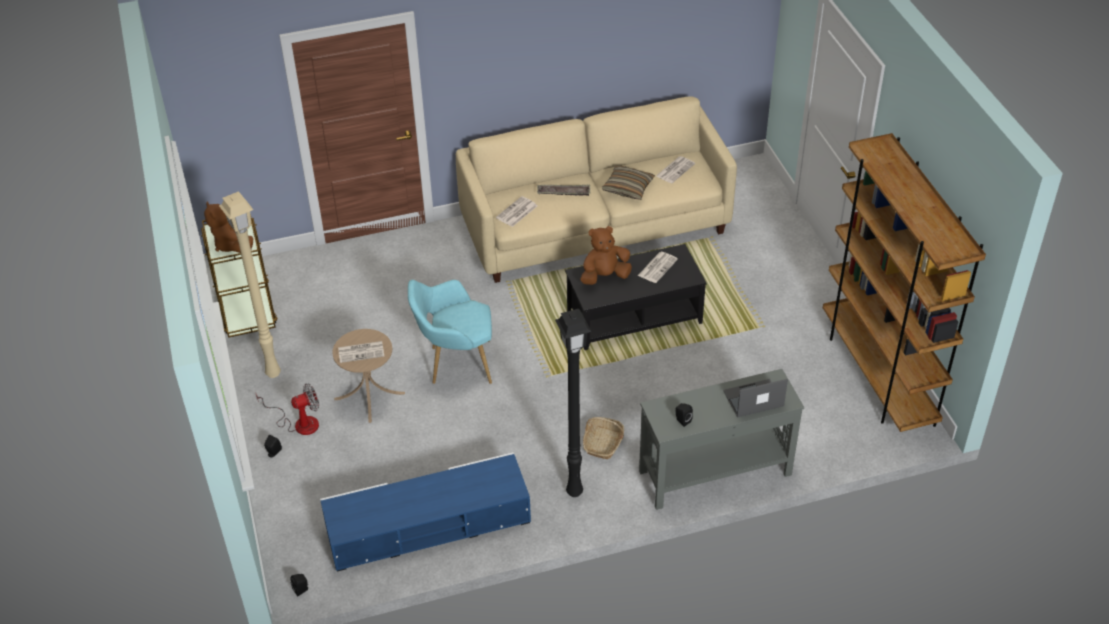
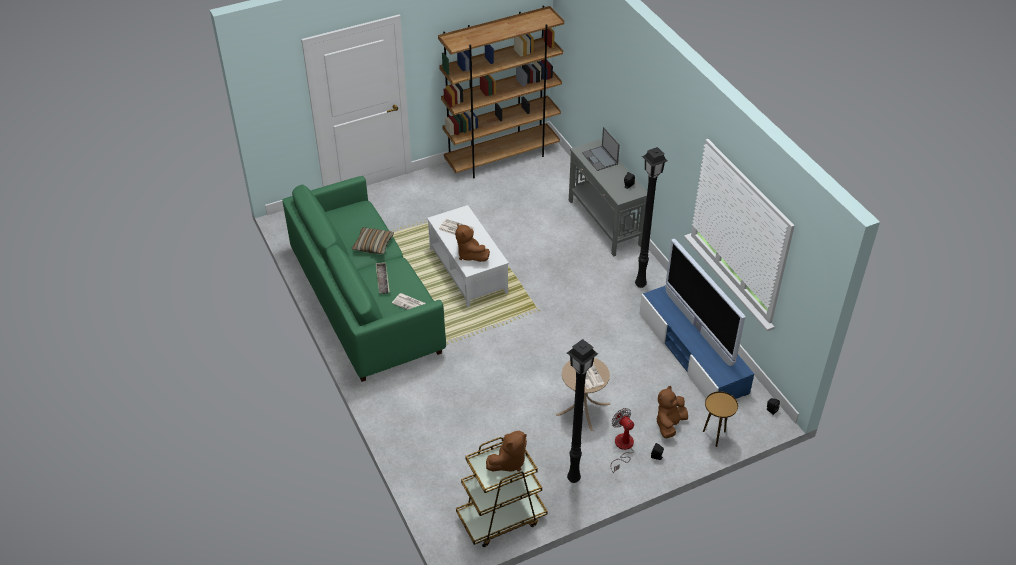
camera: 100 degrees left, 0 degrees up
beige floor lamp [219,191,281,378] -> black floor lamp [567,339,598,483]
turquoise armchair [408,280,492,384] -> none
beige sofa [456,96,737,283] -> green sofa [282,176,446,382]
black coffee table [565,244,707,350] -> white coffee table [427,205,509,307]
basket [583,417,624,459] -> none
newspaper [656,156,695,183] -> none
none -> brown plush toy [656,386,688,438]
none -> television [665,239,745,366]
none -> brown side table [703,391,738,447]

